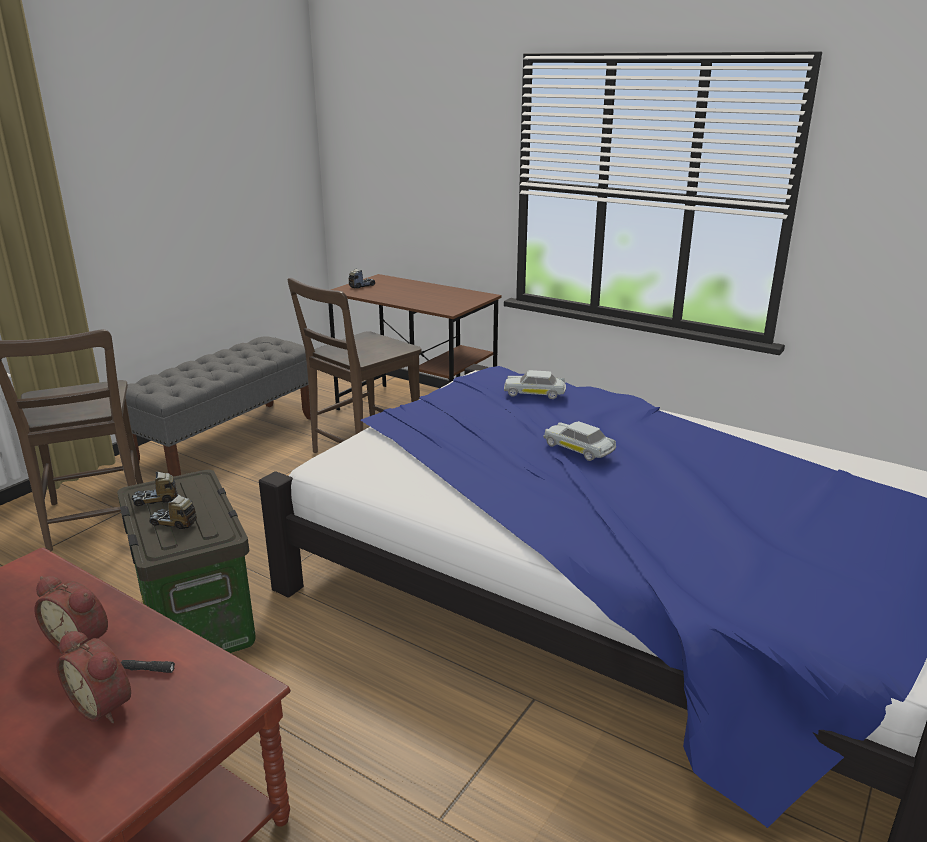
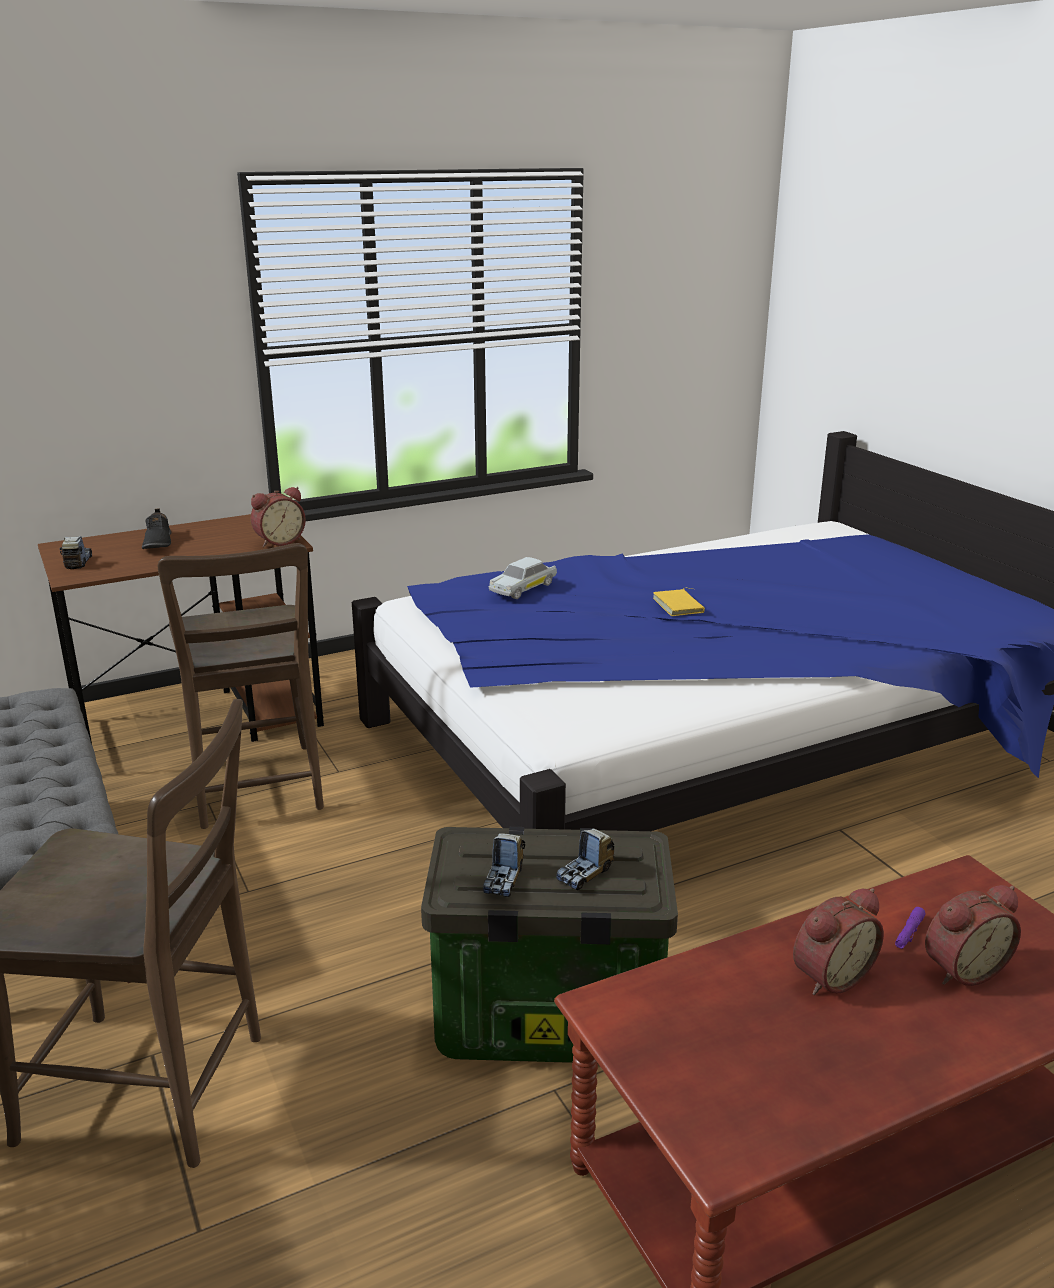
camera: 60 degrees left, 0 degrees up
black flashlight [121,660,175,673] -> purple flashlight [895,907,926,949]
white toy car [543,421,616,461] -> yellow book [653,588,705,616]
none -> black shoe [142,508,171,549]
none -> alarm clock [251,487,306,547]

